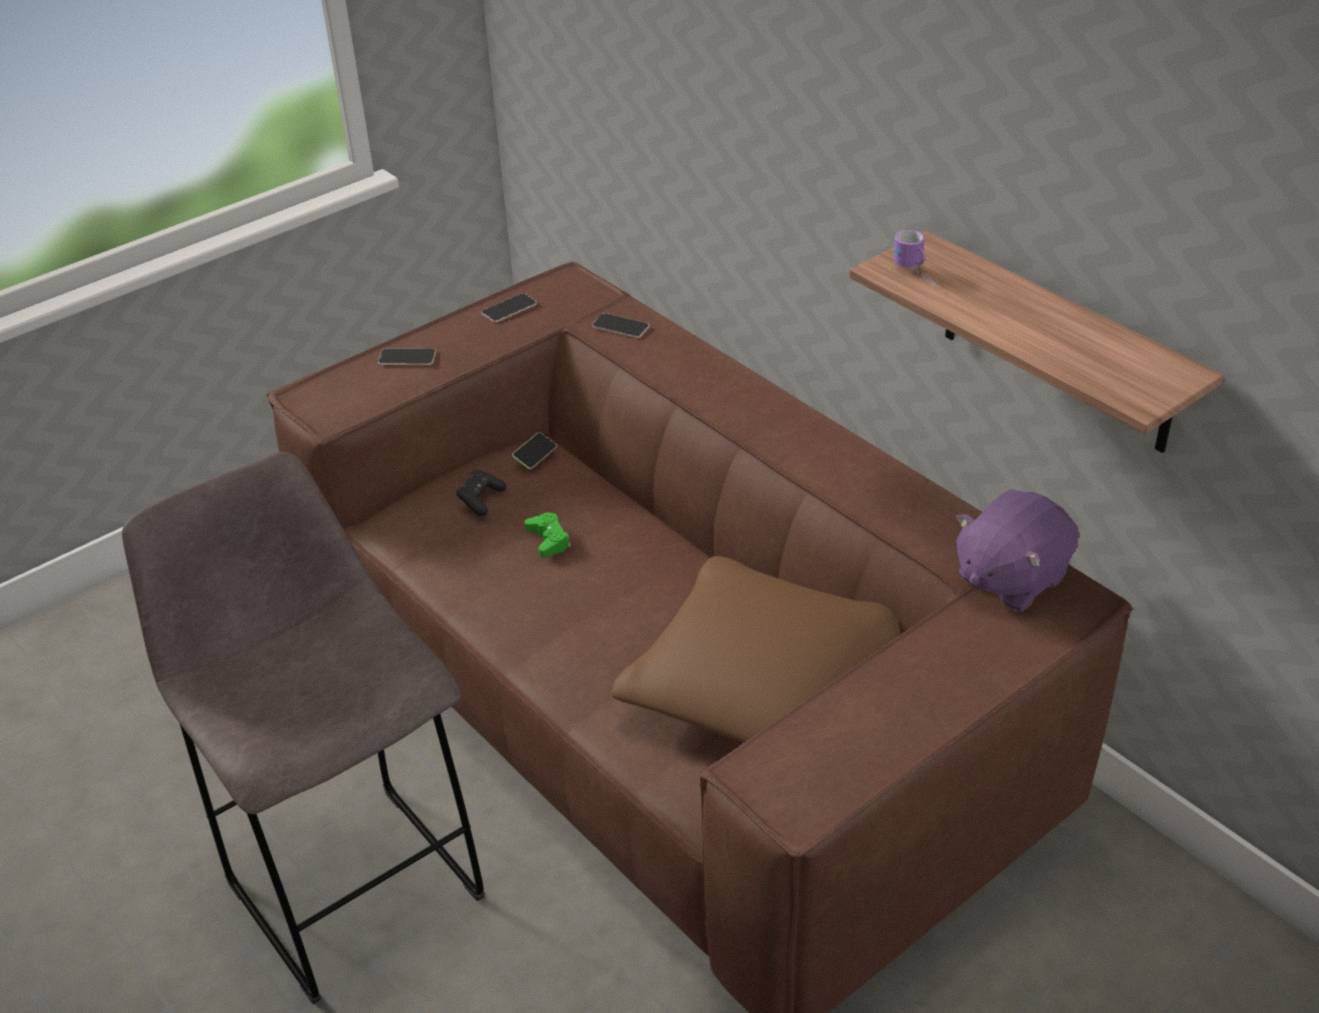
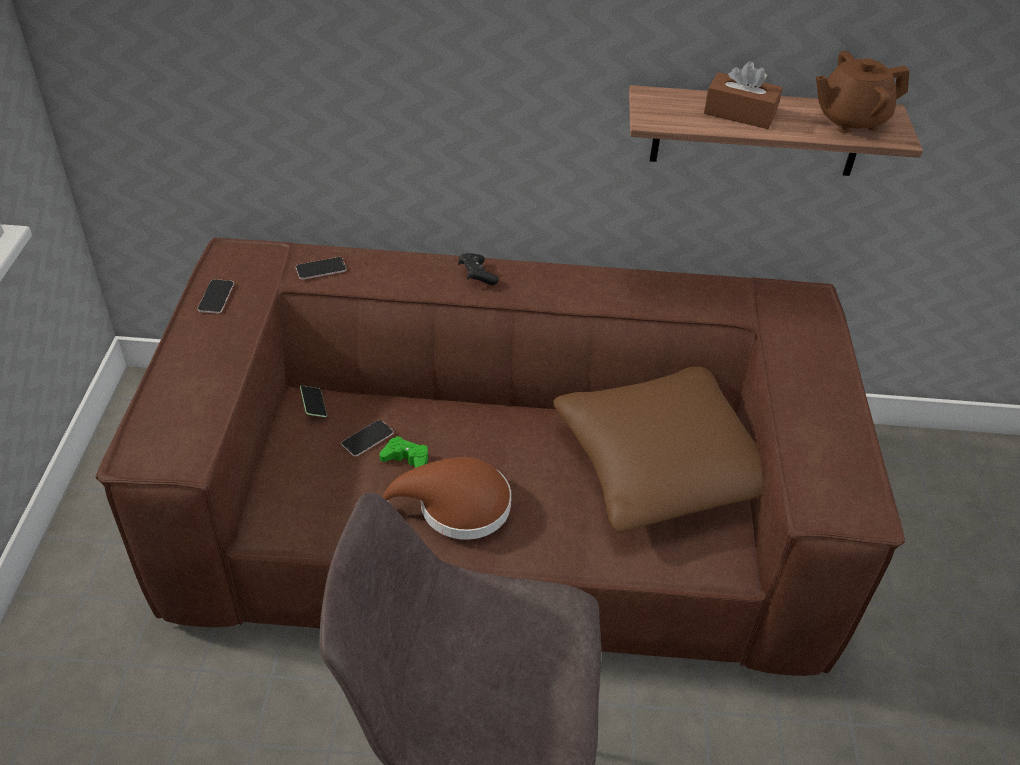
camera: 50 degrees left, 5 degrees up
phone [378,348,436,365] -> phone moved to [341,420,394,457]
black game controller [457,470,506,516] -> black game controller moved to [458,253,499,285]
mug [894,230,939,289] -> none
purple plush toy [956,489,1079,612] -> none
none -> brown hat [383,457,511,540]
none -> brown tissue box [704,61,782,129]
none -> brown teapot [816,51,910,133]

